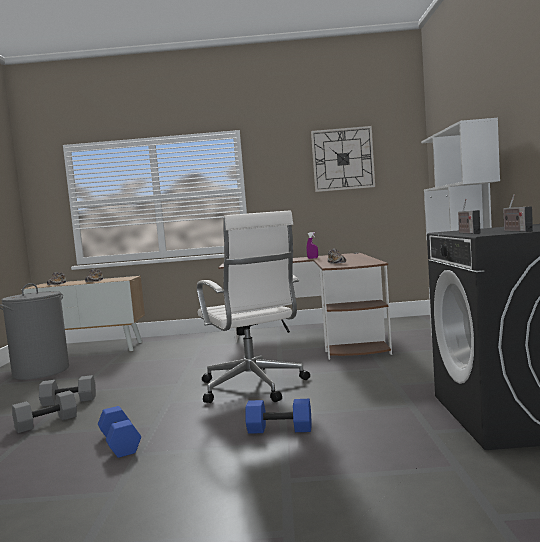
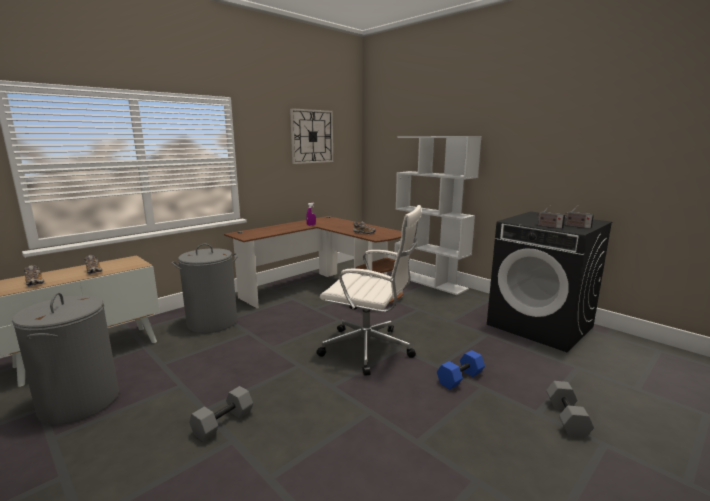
camera: 45 degrees left, 10 degrees up
grey dumbbell [12,390,77,433] -> grey dumbbell moved to [546,381,594,438]
blue dumbbell [98,406,141,458] -> none
none -> grey laundry basket [172,244,238,333]

